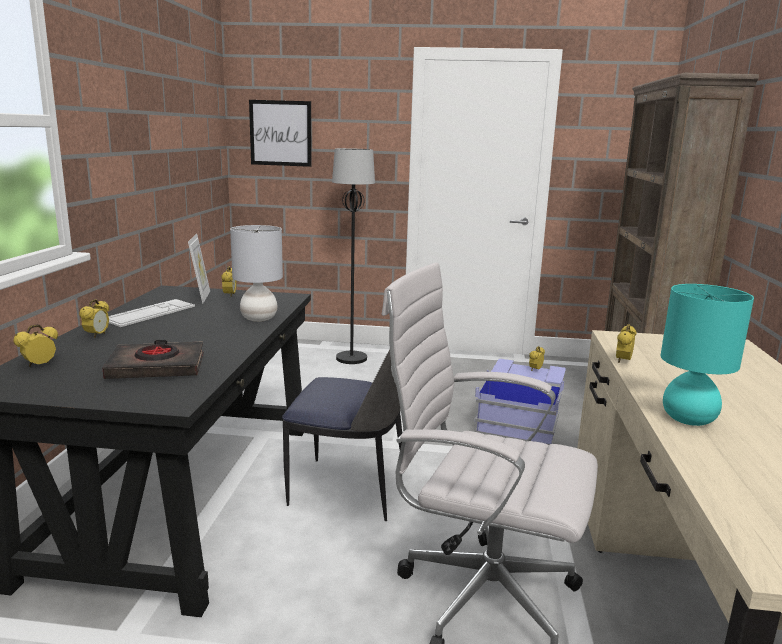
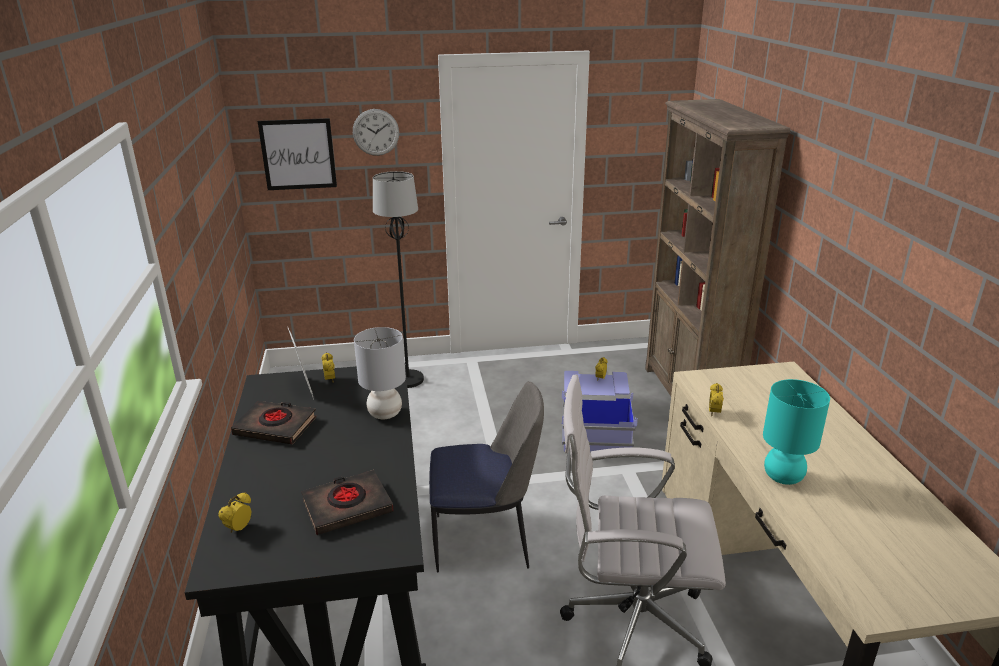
camera: 15 degrees left, 10 degrees up
alarm clock [79,299,109,338] -> none
keyboard [109,299,195,327] -> black book [231,401,317,444]
none -> wall clock [353,109,399,156]

